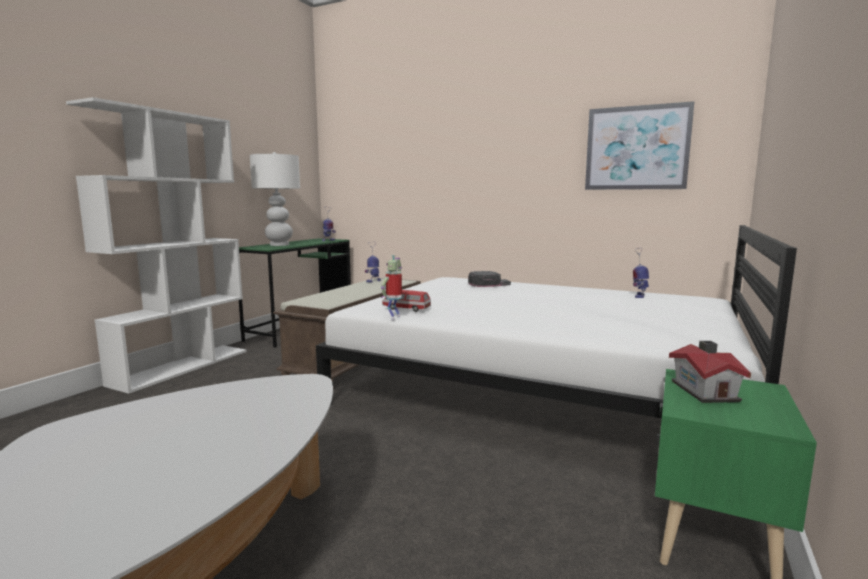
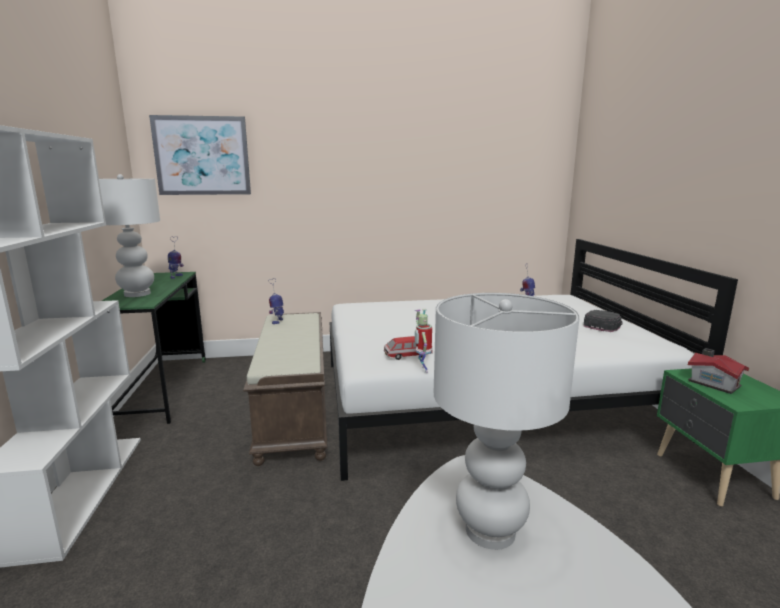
camera: 35 degrees left, 5 degrees up
black cap [468,271,511,287] -> black cap moved to [584,310,623,332]
picture [585,101,694,190] -> picture moved to [149,115,251,195]
none -> white table lamp [434,293,579,550]

